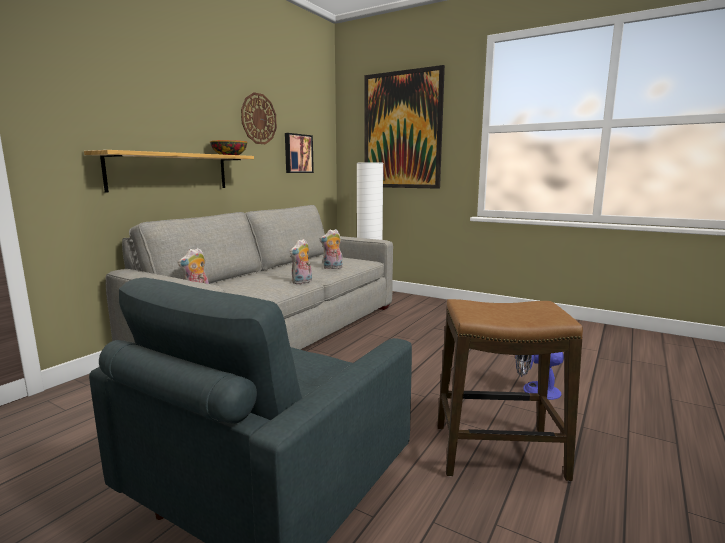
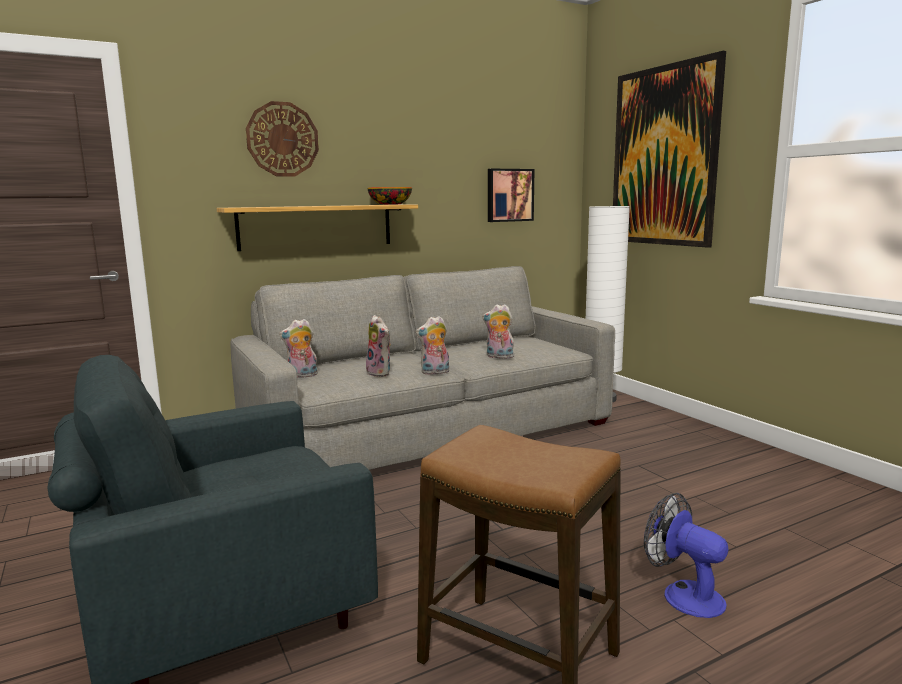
camera: 30 degrees right, 0 degrees up
wall clock [241,92,277,144] -> wall clock moved to [246,101,319,176]
none -> plush toy [366,315,391,377]

